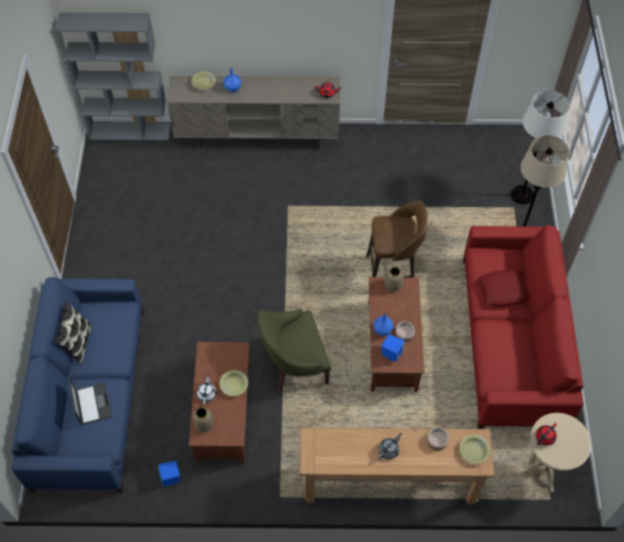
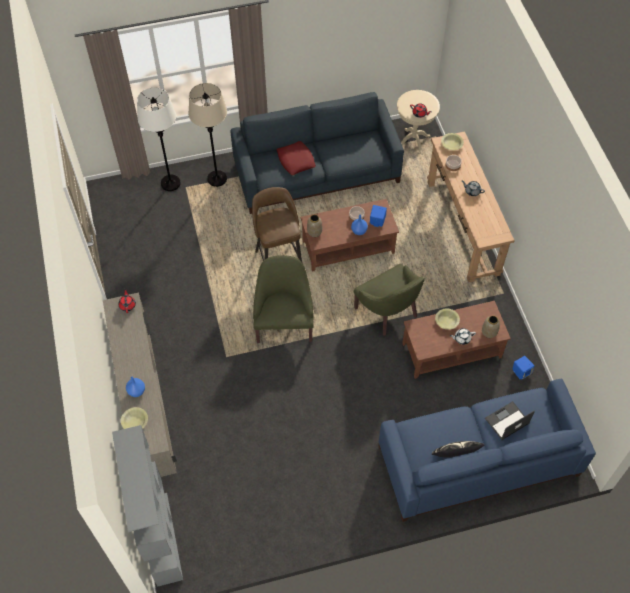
camera: 105 degrees left, 0 degrees up
red sofa [463,225,583,429] -> blue sofa [230,92,404,214]
none -> green armchair [253,255,314,343]

